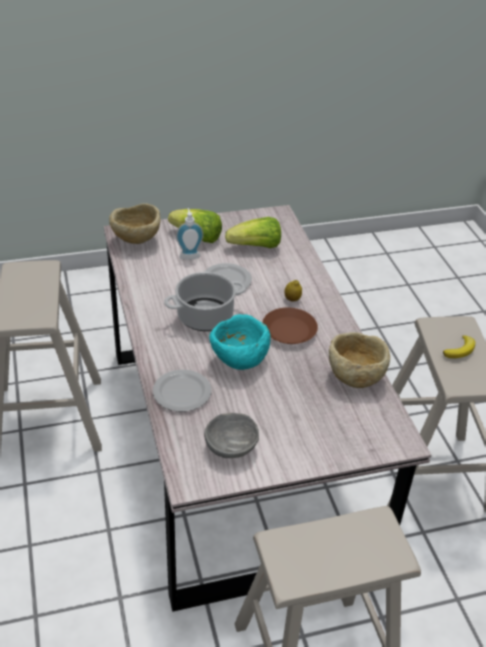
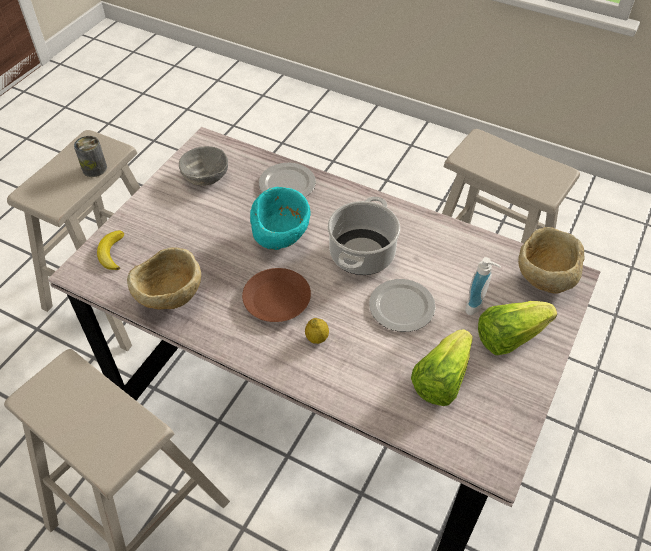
camera: 135 degrees right, 10 degrees up
banana [443,335,475,358] -> banana moved to [97,230,124,270]
none -> can [74,136,107,177]

